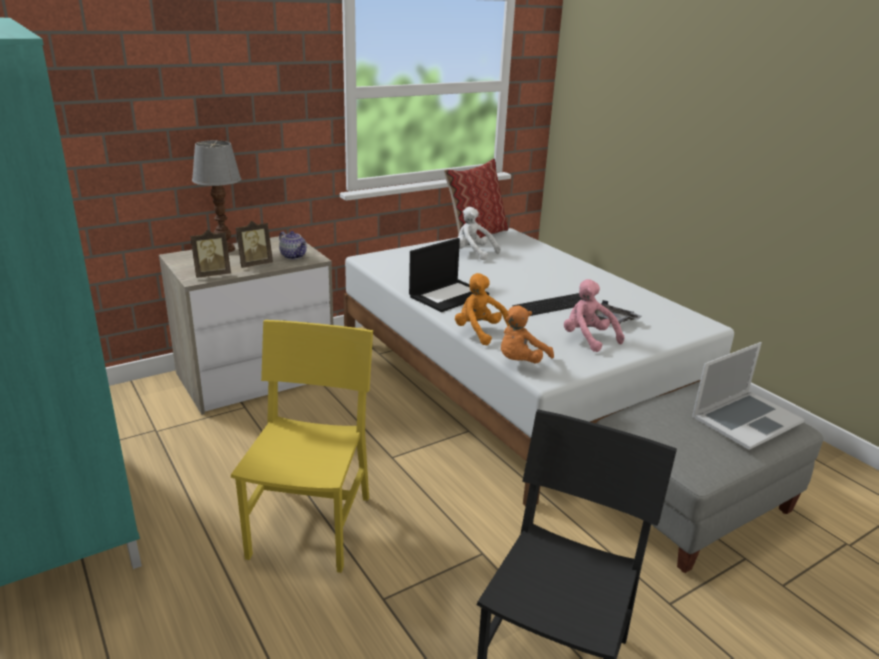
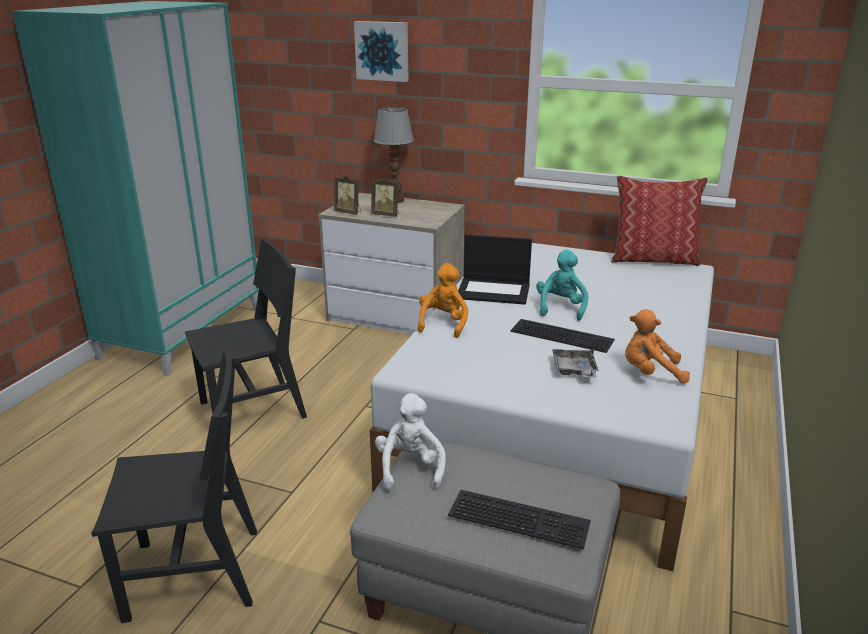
camera: 55 degrees right, 0 degrees up
yellow chair [231,320,373,573] -> black chair [185,239,307,419]
teapot [279,231,307,260] -> none
white plush toy [458,207,501,260] -> white plush toy moved to [375,393,446,490]
orange plush toy [501,306,554,363] -> orange plush toy moved to [625,309,690,384]
pink plush toy [564,279,624,352] -> none
laptop [692,342,804,450] -> keyboard [448,490,591,549]
none -> picture [354,21,409,82]
none -> turquoise plush toy [536,250,588,321]

